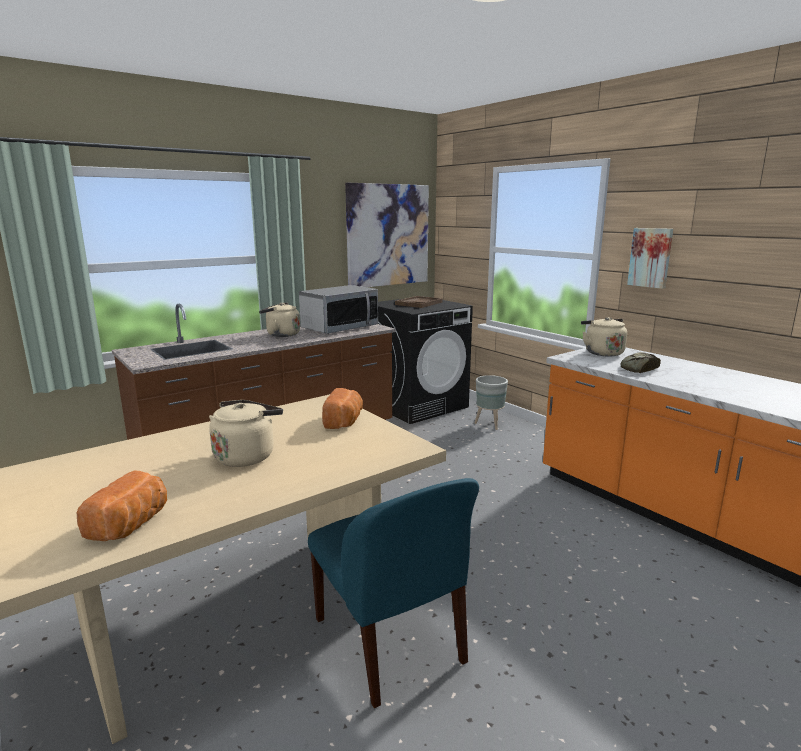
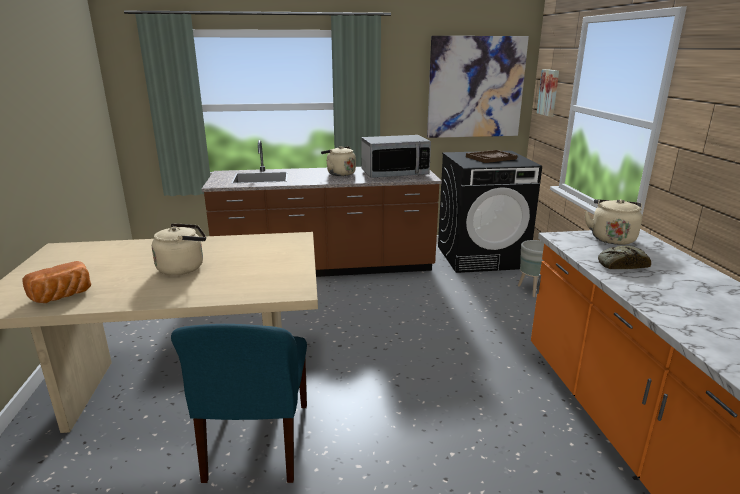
camera: 30 degrees right, 5 degrees up
bread [322,388,363,429] -> none
picture [627,228,673,289] -> picture moved to [537,69,559,117]

